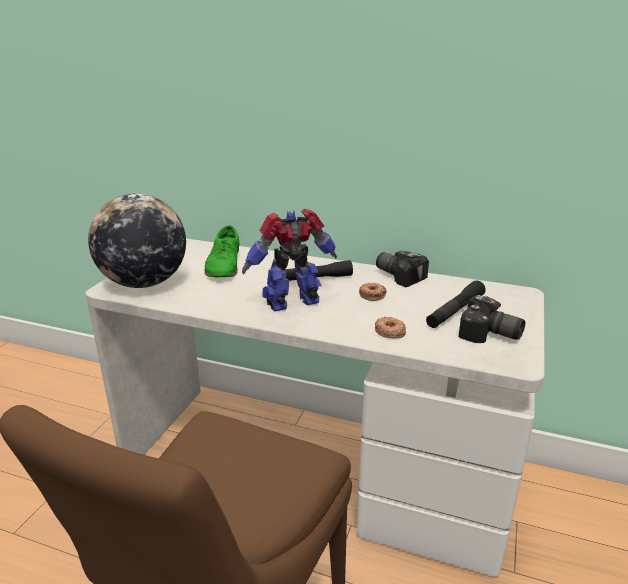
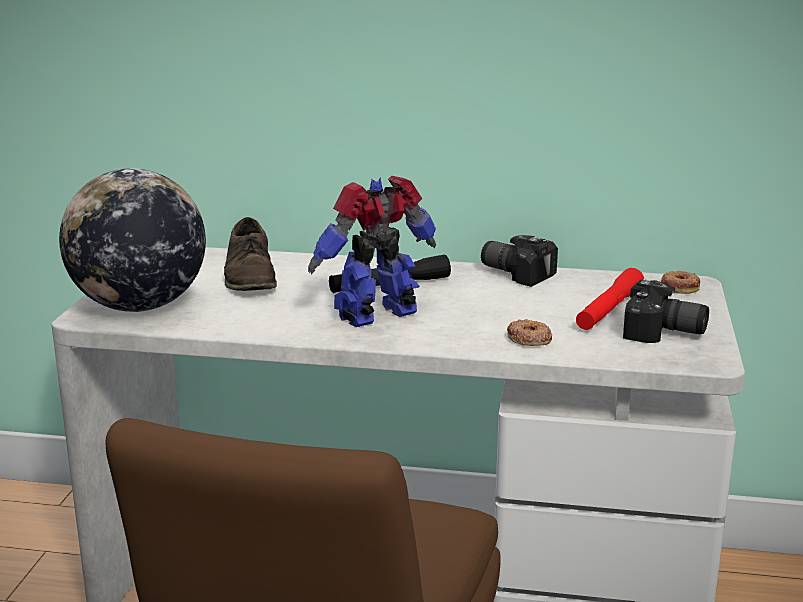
camera: 10 degrees left, 5 degrees down
green shoe [204,225,240,277] -> brown shoe [224,217,277,291]
donut [359,283,387,301] -> donut moved to [661,271,700,294]
black flashlight [426,280,486,328] -> red flashlight [576,268,644,330]

